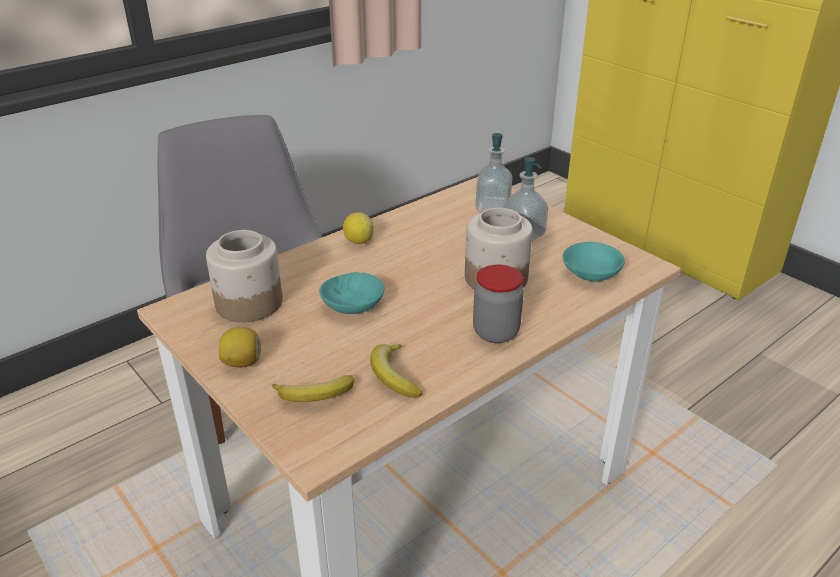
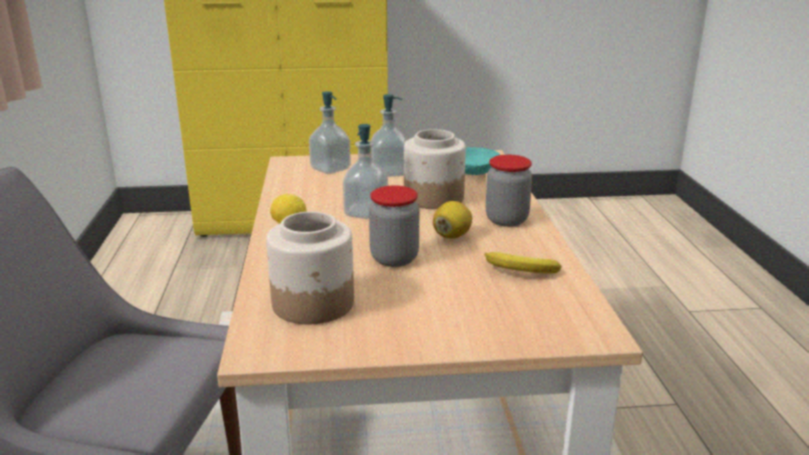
camera: 55 degrees left, 10 degrees down
lemon [219,327,261,367] -> lemon moved to [433,201,472,239]
banana [272,375,354,402] -> none
turquoise bowl [319,272,384,314] -> jar [369,186,419,267]
none -> soap dispenser [343,124,388,219]

